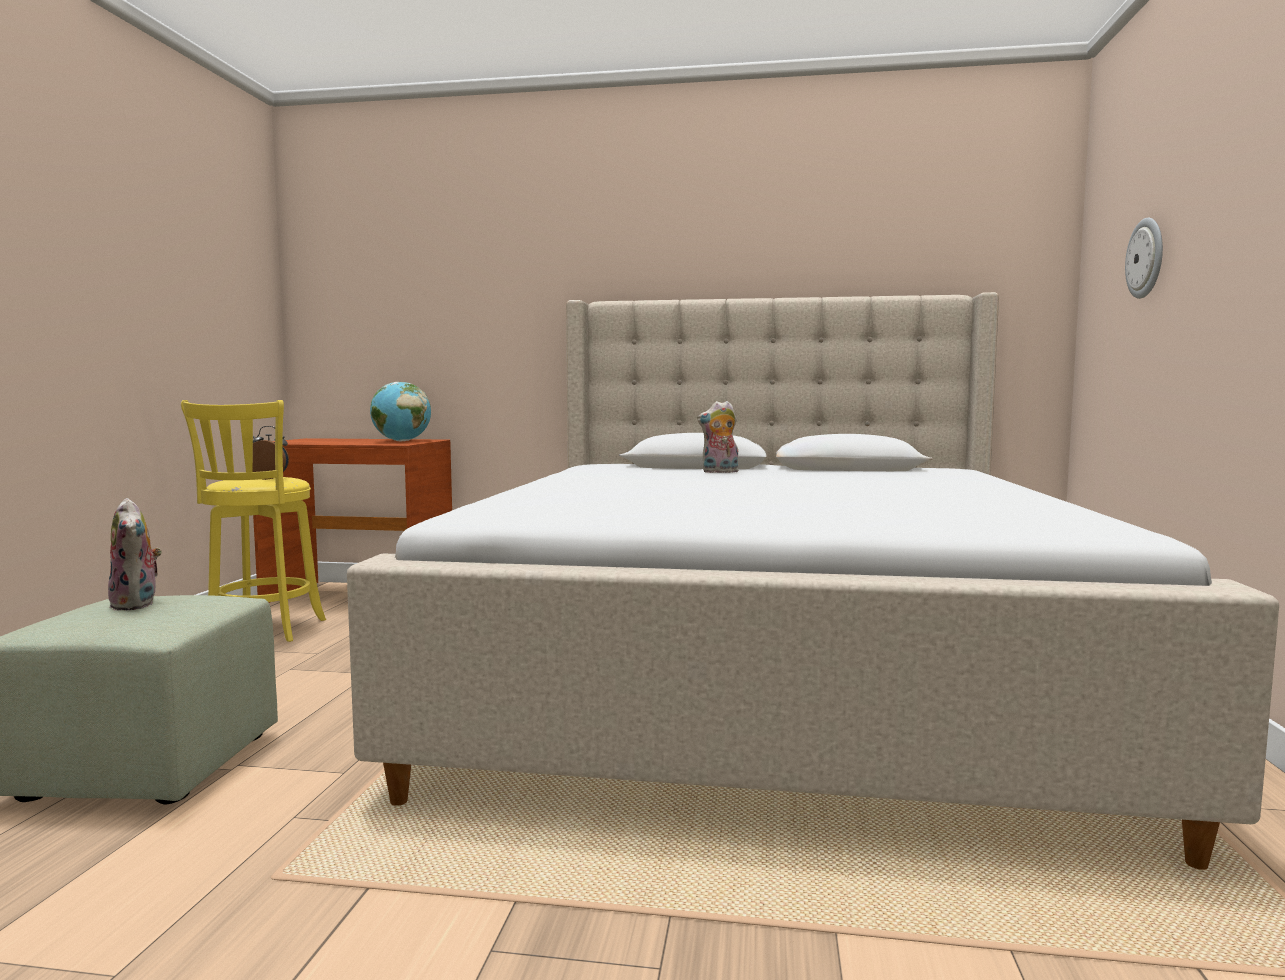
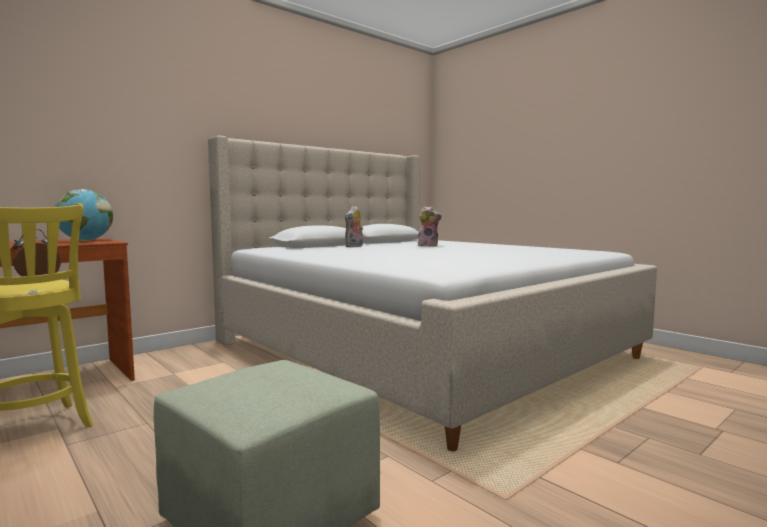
camera: 50 degrees left, 0 degrees up
plush toy [108,498,162,610] -> plush toy moved to [418,206,442,246]
wall clock [1125,218,1163,299] -> none

